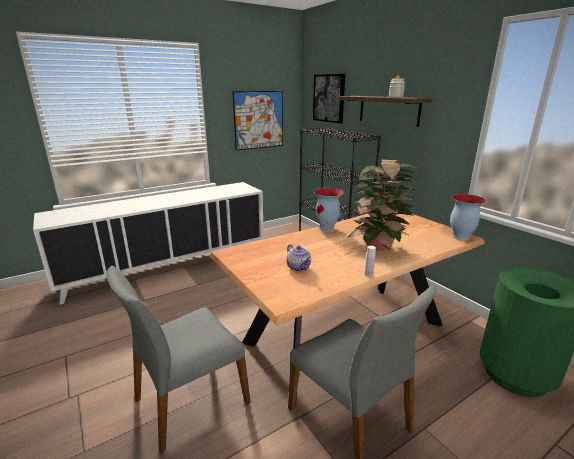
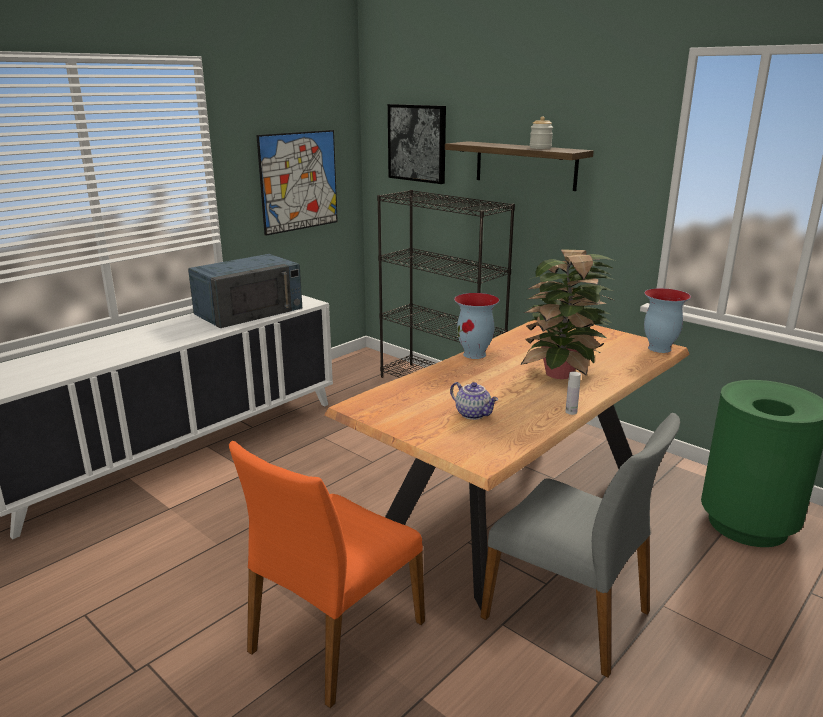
camera: 15 degrees left, 0 degrees up
grey chair [106,266,251,453] -> orange chair [229,441,425,708]
none -> blue microwave [188,254,302,328]

